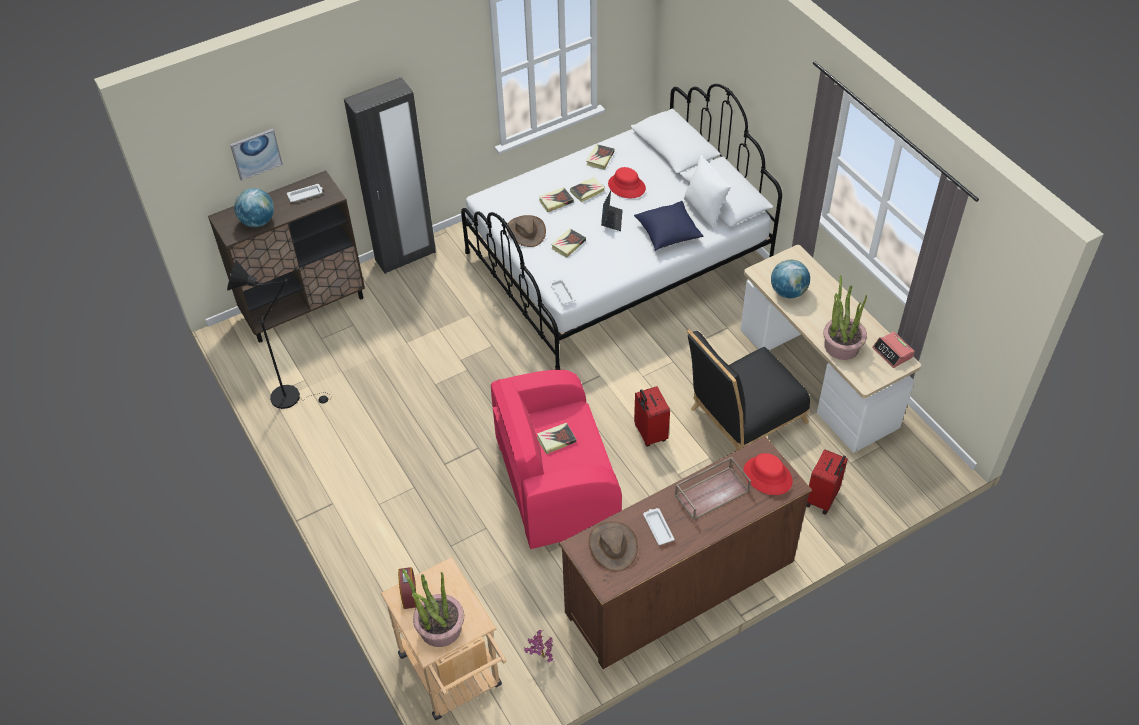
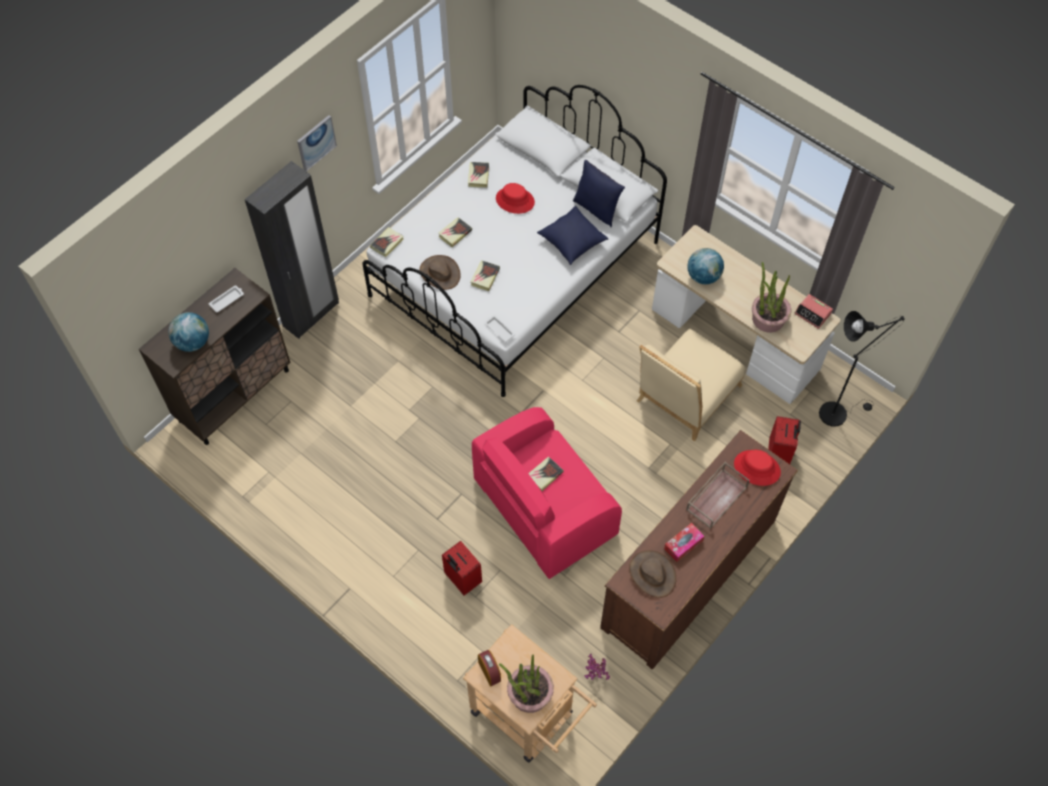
camera: 20 degrees left, 10 degrees up
black floor lamp [227,260,332,409] -> black floor lamp moved to [819,311,905,426]
picture [230,129,283,181] -> picture moved to [297,115,337,171]
book [570,177,605,202] -> book moved to [370,227,403,257]
laptop [601,190,623,231] -> none
red suitcase [634,386,670,447] -> red suitcase moved to [442,541,482,595]
white tray [643,508,674,545] -> tissue box [664,523,704,562]
white pillow [684,155,731,230] -> blue pillow [573,160,625,227]
black chair [687,329,810,451] -> beige chair [637,328,745,441]

